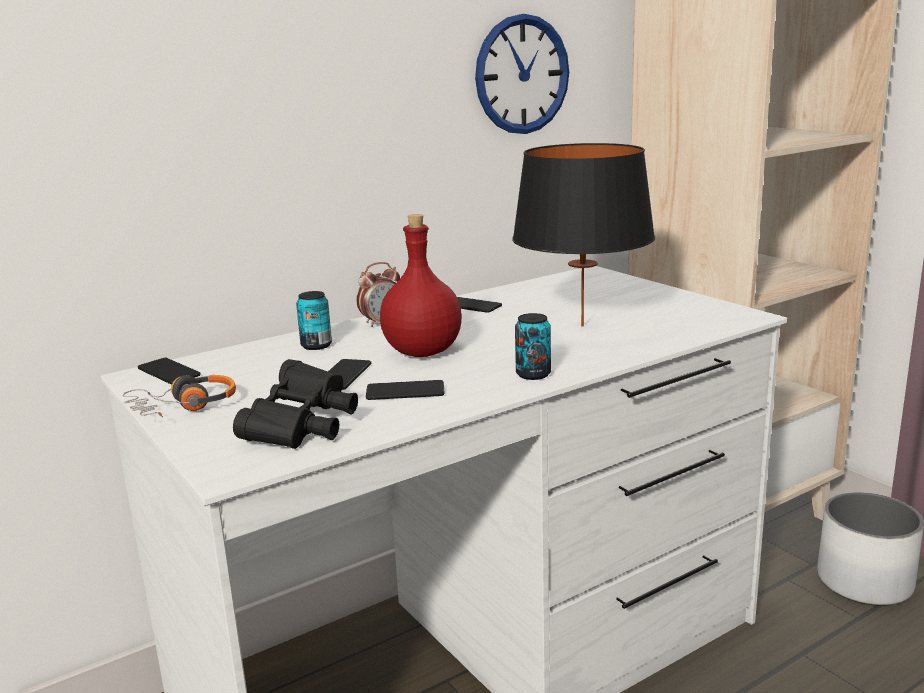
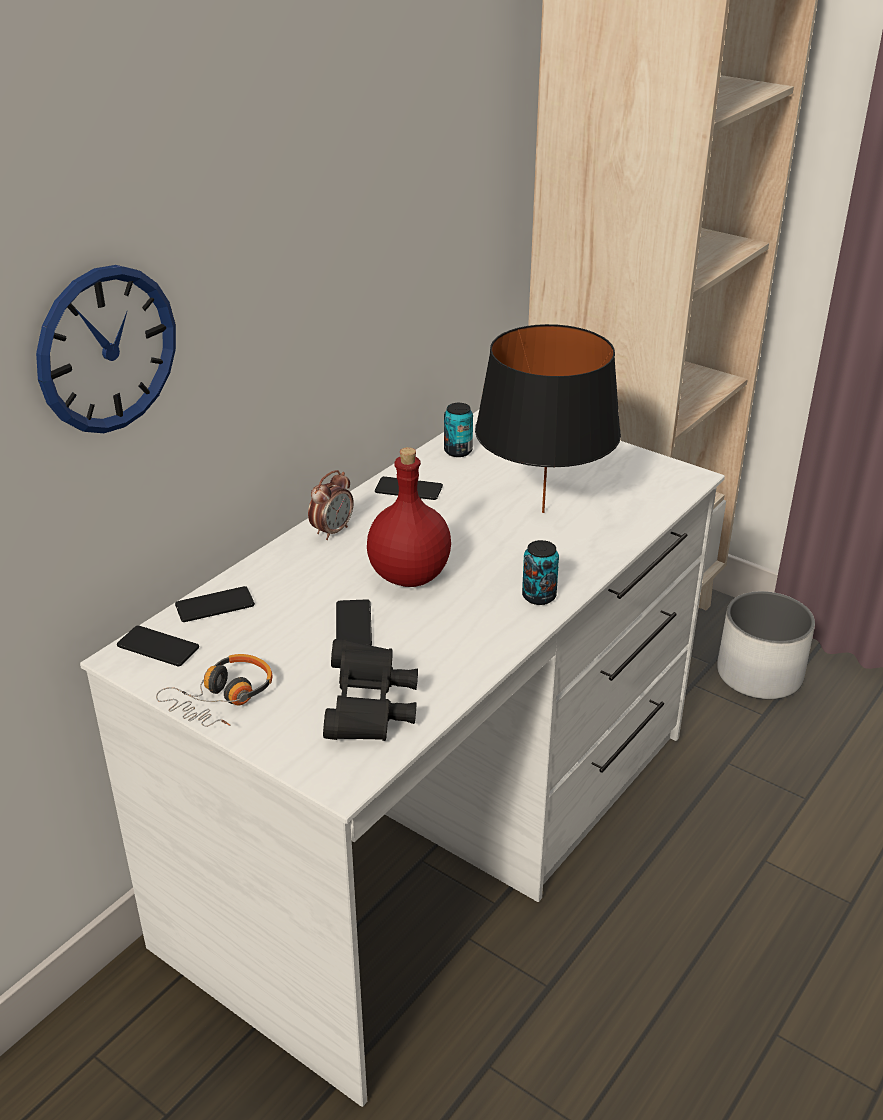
camera: 20 degrees left, 15 degrees up
can [296,291,332,350] -> can moved to [444,403,473,457]
phone [366,380,444,400] -> phone moved to [175,586,255,622]
wall clock [475,14,569,134] -> wall clock moved to [36,265,176,433]

